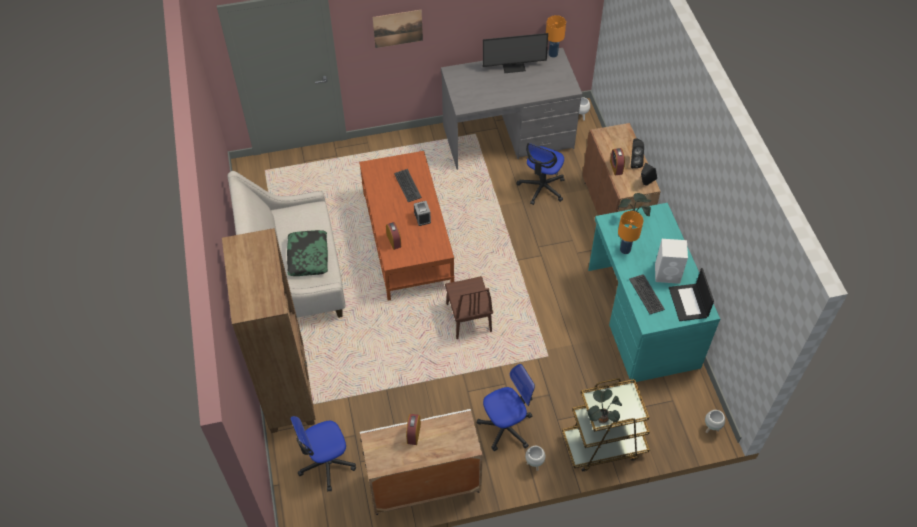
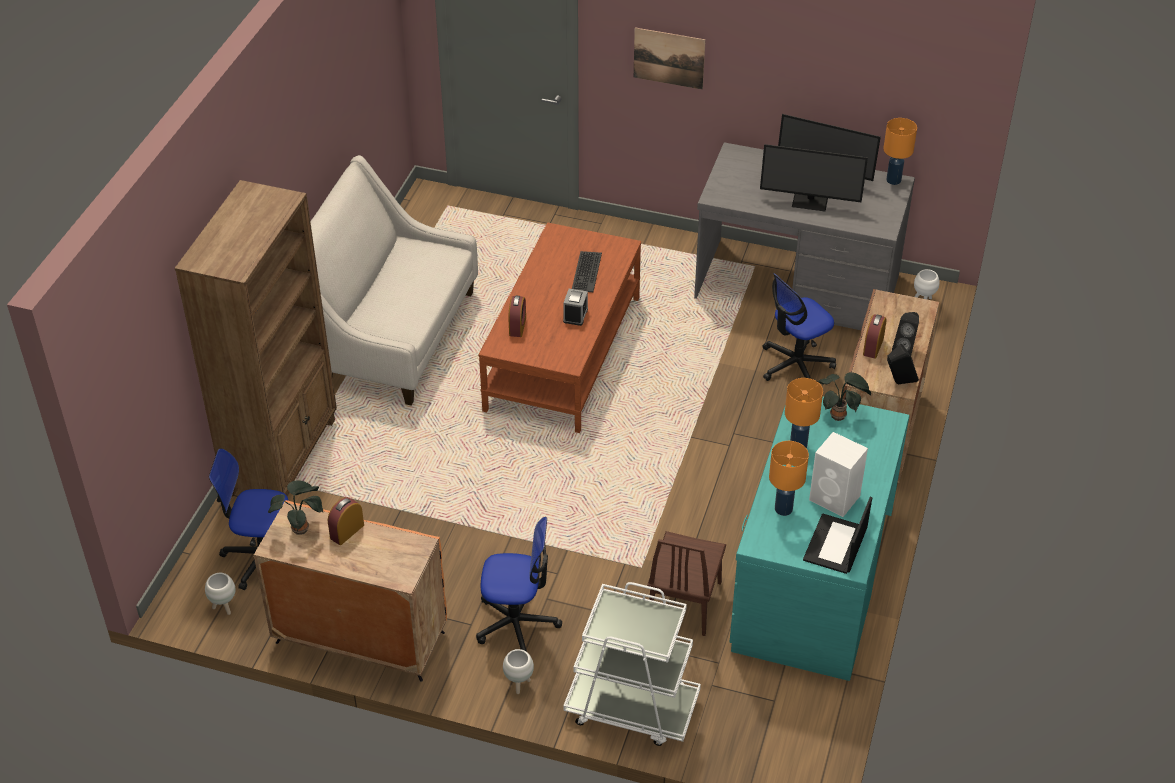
camera: 30 degrees right, 10 degrees down
pillow [287,230,328,276] -> none
white cabinet [360,409,483,515] -> orange cabinet [254,500,447,682]
brown chair [445,276,493,339] -> brown chair moved to [647,531,726,636]
brown cart [562,378,650,471] -> white cart [563,582,701,746]
potted plant [588,389,622,423] -> potted plant moved to [268,480,323,535]
keyboard [629,274,665,314] -> orange table lamp [769,441,809,516]
white planter [705,410,725,433] -> white planter moved to [205,573,235,615]
none -> monitor [760,144,868,211]

